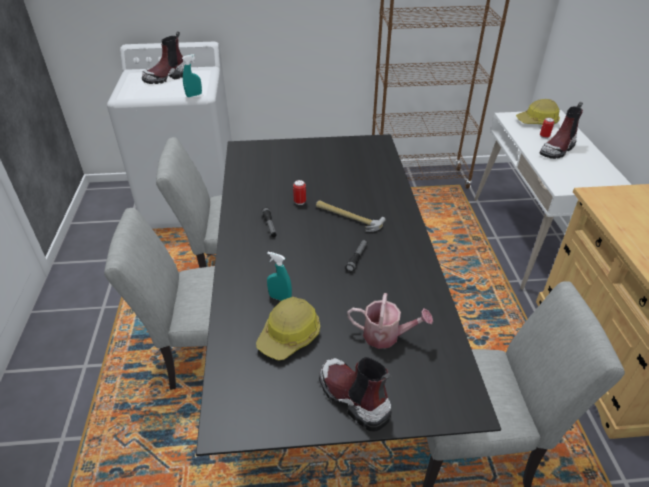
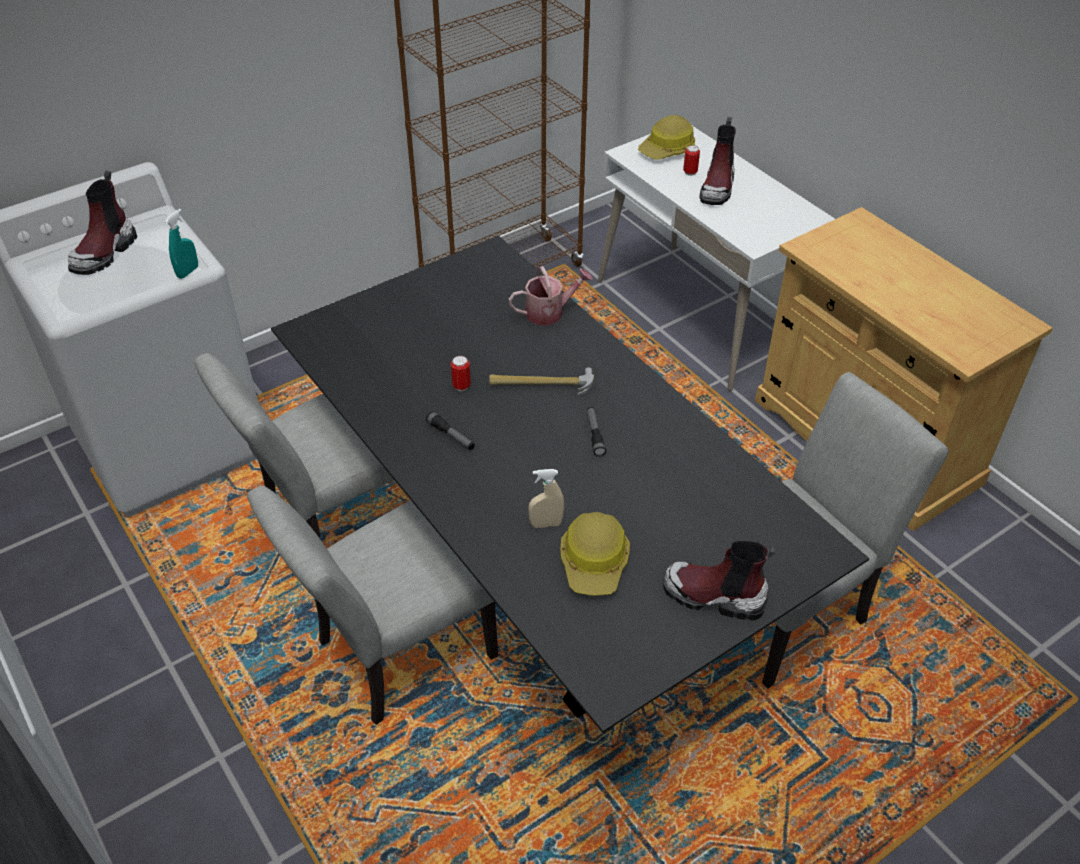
camera: 30 degrees left, 5 degrees up
turquoise spray bottle [267,252,292,301] -> beige spray bottle [528,469,564,528]
watering can [347,293,433,349] -> watering can moved to [509,266,593,325]

